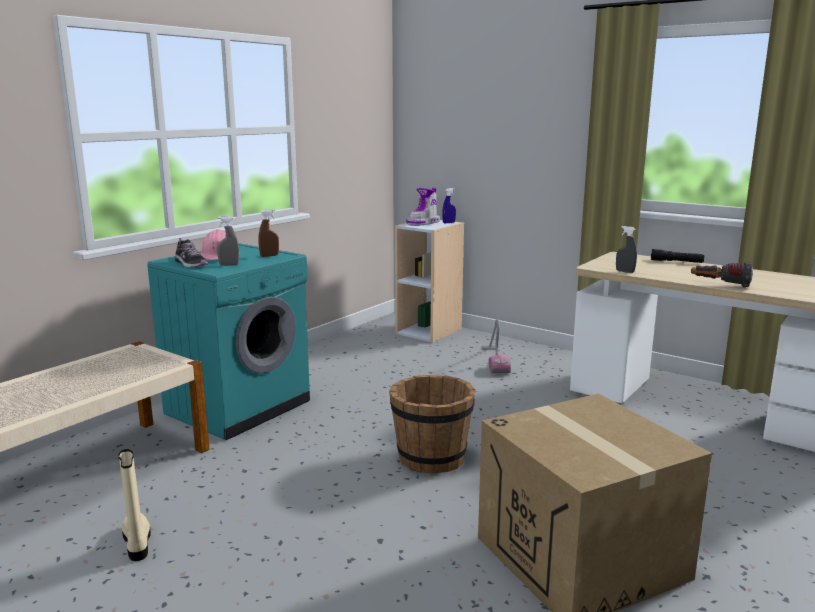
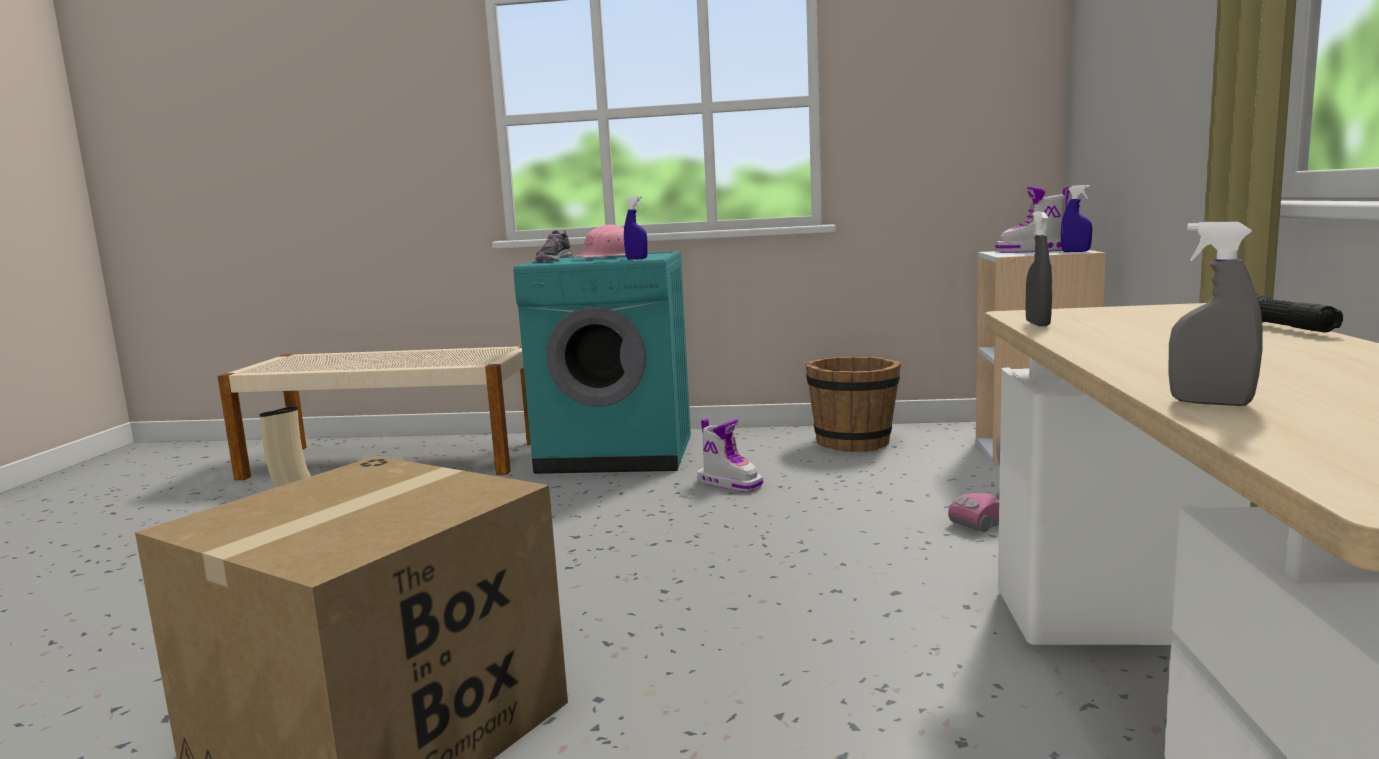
camera: 60 degrees right, 5 degrees down
grey spray bottle [217,216,239,266] -> grey spray bottle moved to [1168,222,1263,406]
brown spray bottle [258,209,279,257] -> blue spray bottle [624,196,648,259]
brown bucket [389,375,475,473] -> brown bucket moved to [806,356,901,452]
flashlight [691,262,753,288] -> none
none -> boot [697,418,763,492]

